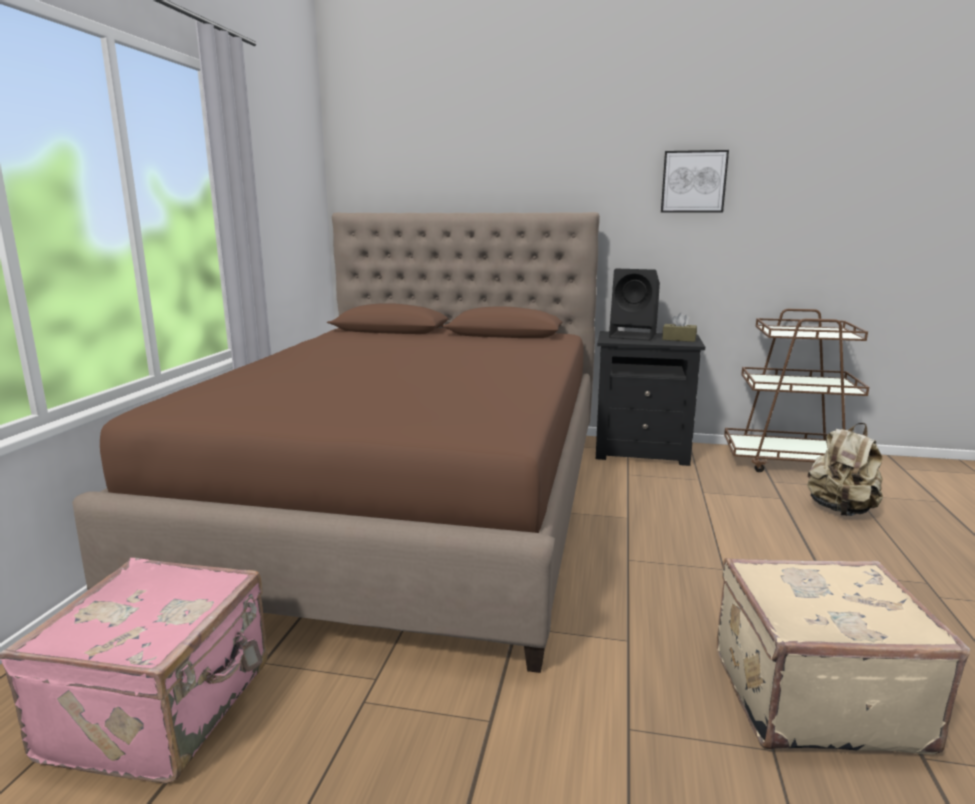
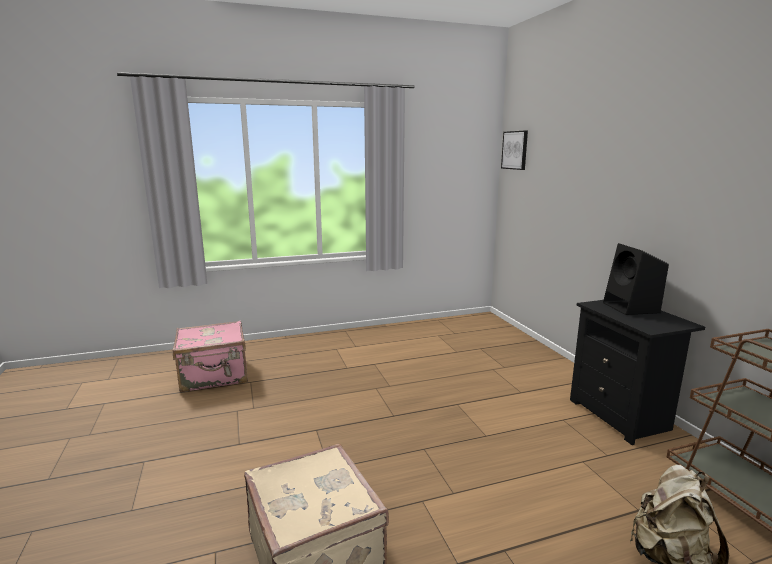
camera: 60 degrees right, 0 degrees up
brown bed [72,212,600,673] -> none
picture [661,150,729,213] -> picture moved to [501,131,528,170]
brown tissue box [662,313,697,342] -> none

